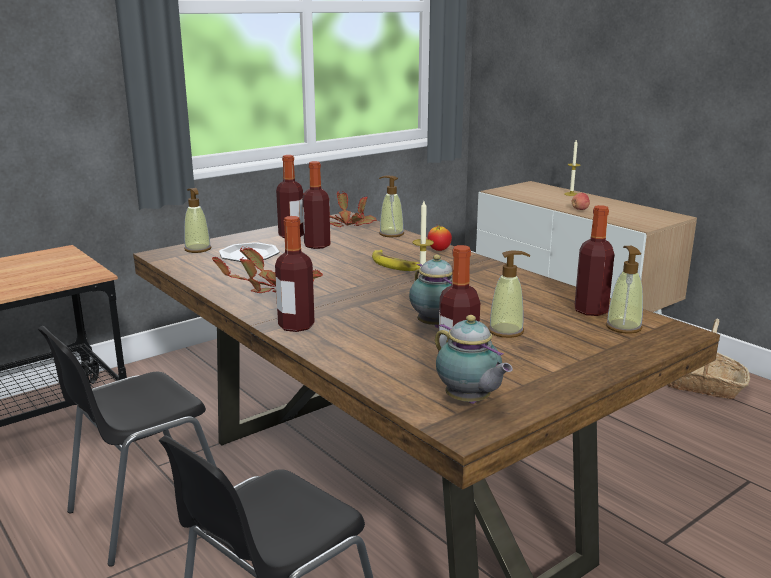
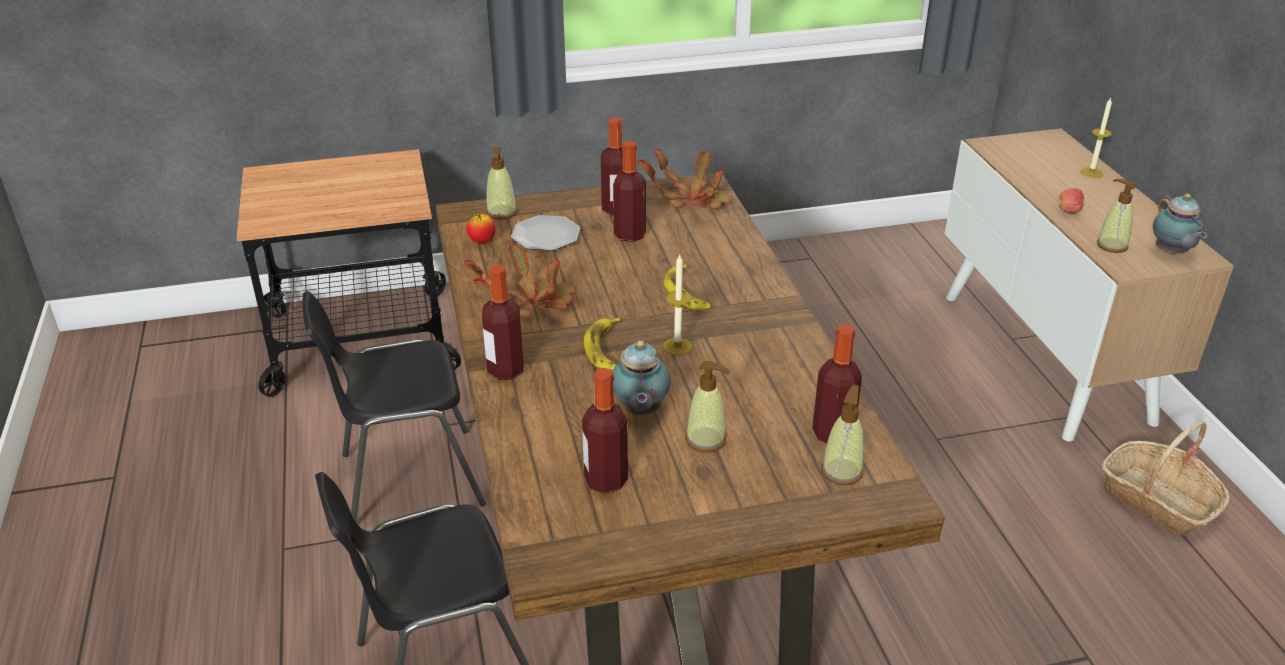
camera: 25 degrees right, 15 degrees up
soap dispenser [379,176,404,237] -> soap dispenser moved to [1097,179,1137,253]
apple [427,225,452,251] -> apple moved to [466,213,496,243]
teapot [435,315,513,404] -> teapot moved to [1153,194,1207,255]
none -> banana [584,318,620,370]

